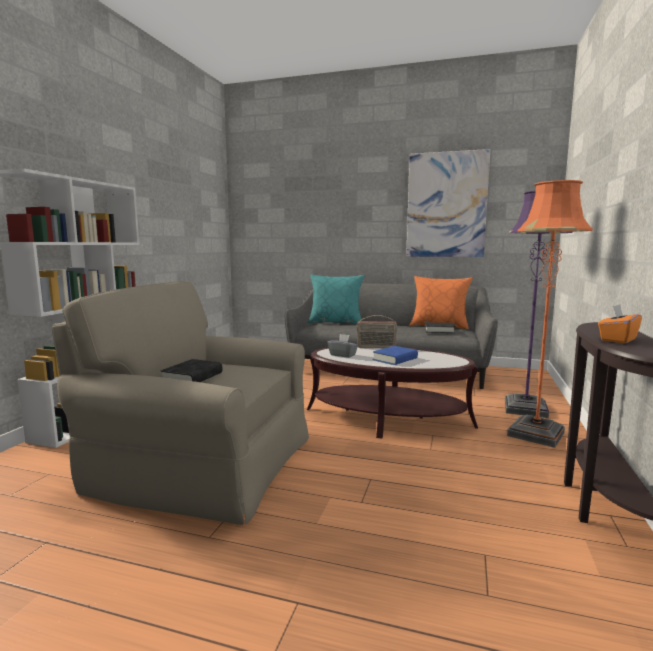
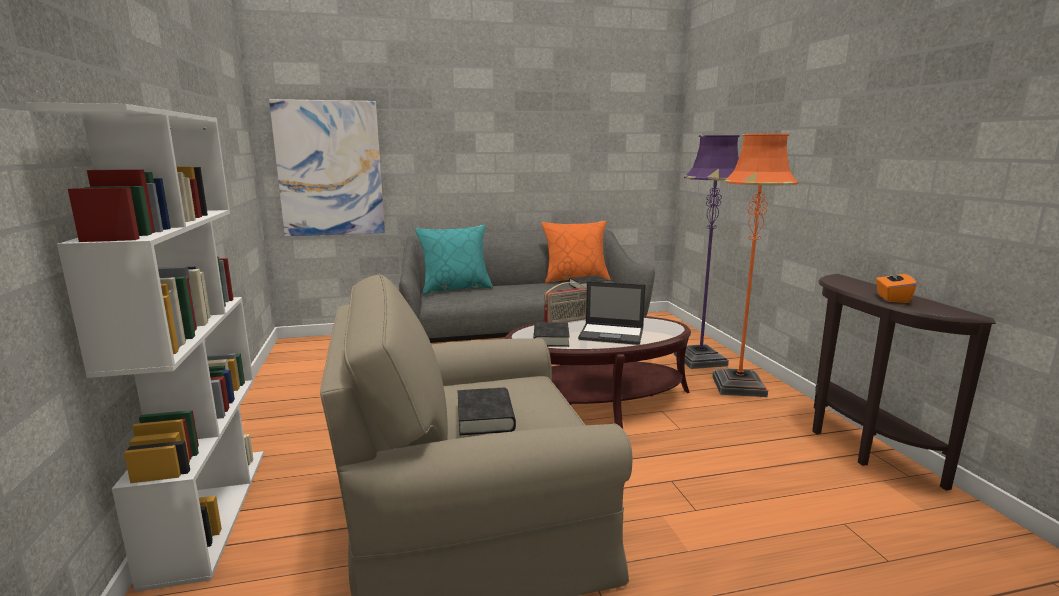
camera: 30 degrees left, 5 degrees up
grey tissue box [328,334,358,358] -> black book [534,322,570,347]
blue book [373,346,418,365] -> laptop [578,281,646,345]
picture [406,149,490,257] -> picture moved to [269,99,385,236]

